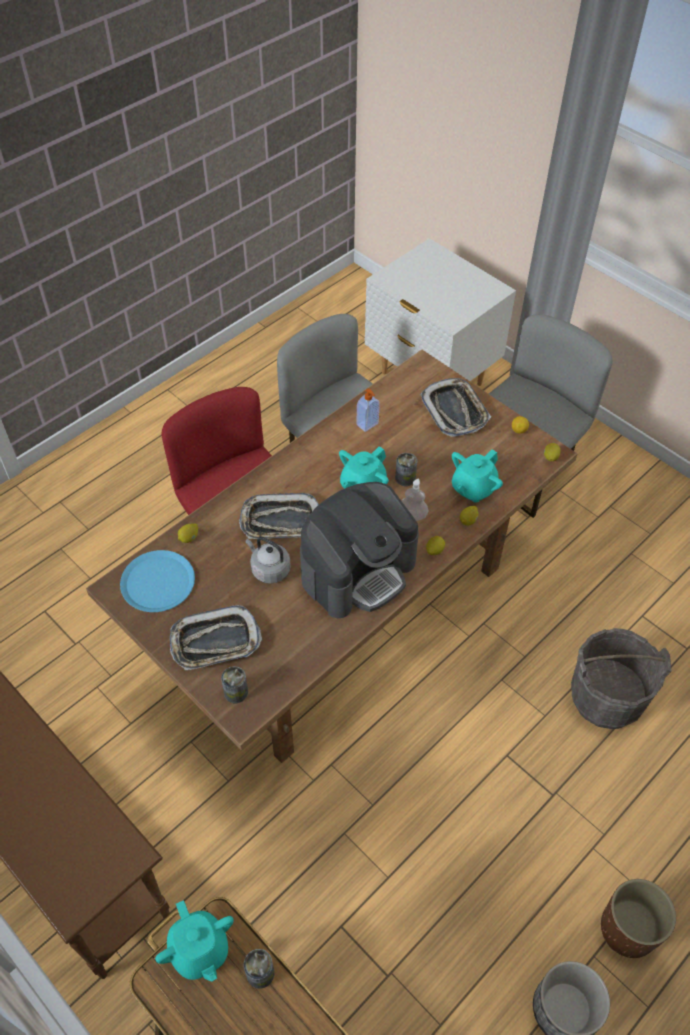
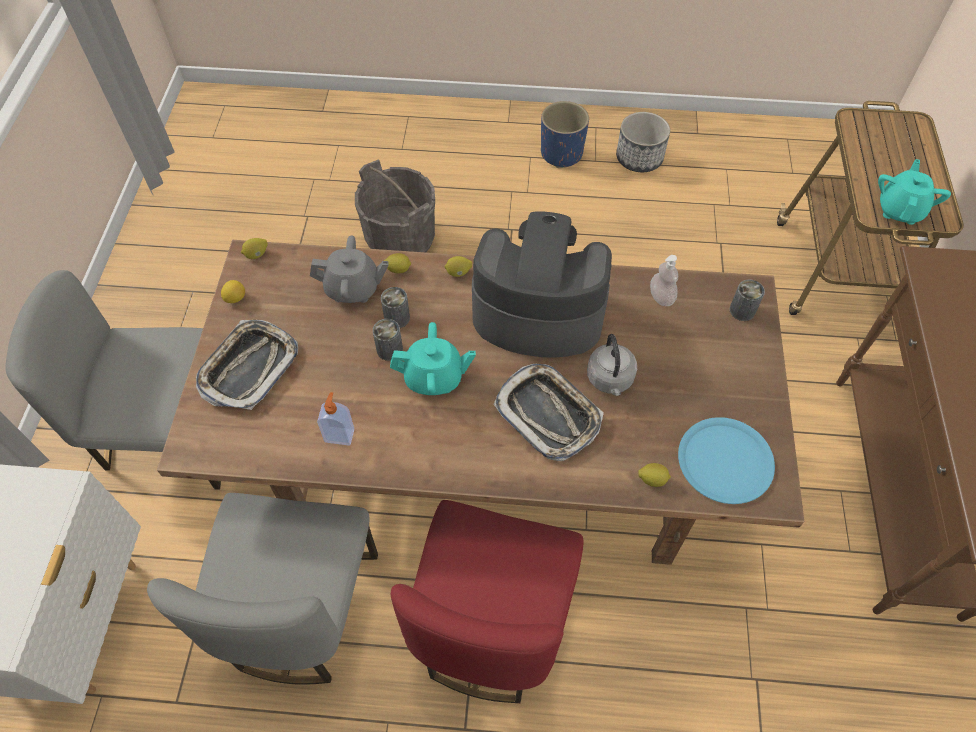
camera: 130 degrees left, 5 degrees up
tray [170,605,262,670] -> none
can [244,949,274,989] -> can moved to [381,287,410,328]
soap dispenser [402,479,428,521] -> soap dispenser moved to [650,255,678,306]
turquoise teapot [452,449,503,503] -> grey teapot [310,235,389,303]
brown planter [601,879,676,958] -> blue planter [541,101,589,168]

